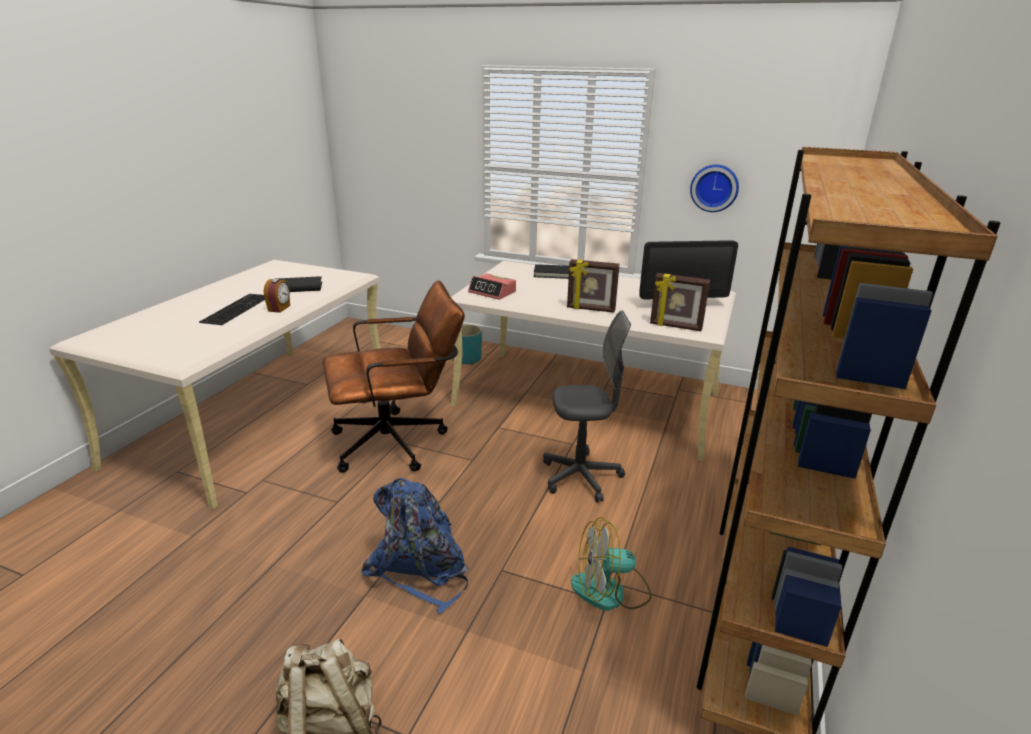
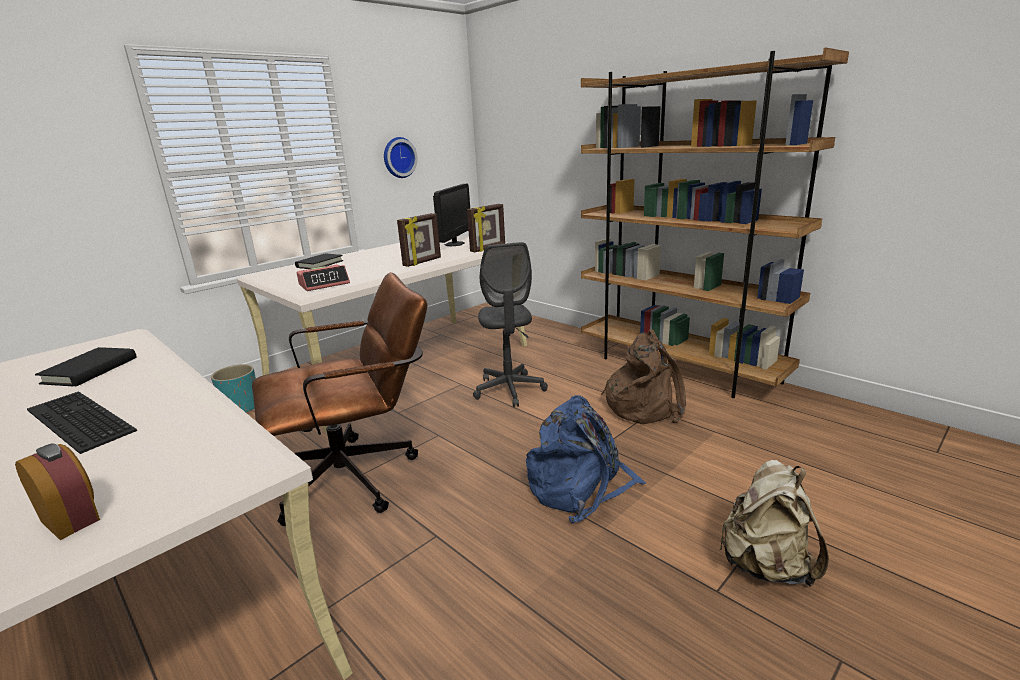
camera: 65 degrees left, 5 degrees down
alarm clock [264,278,290,313] -> alarm clock moved to [15,443,100,540]
brown office chair [323,280,465,473] -> brown office chair turned 60 degrees clockwise [252,272,428,526]
grey office chair [543,311,631,503] -> grey office chair turned 150 degrees clockwise [473,242,548,407]
fan [571,517,652,611] -> brown backpack [601,329,686,424]

